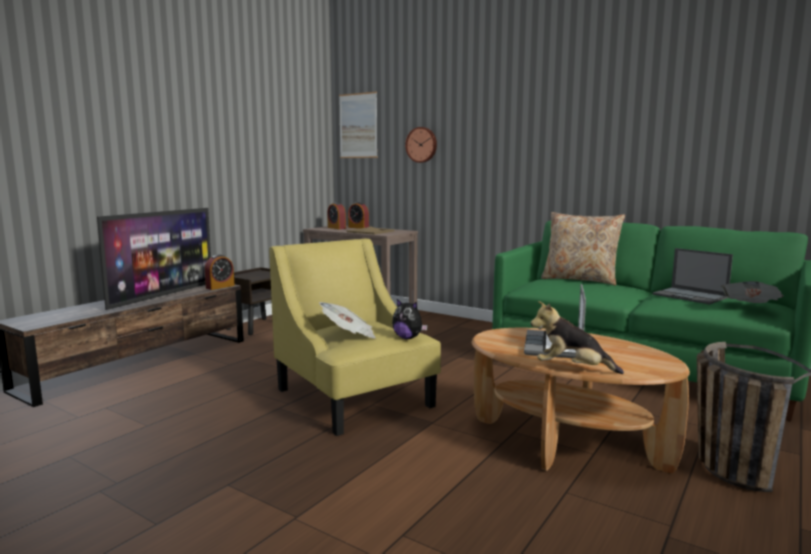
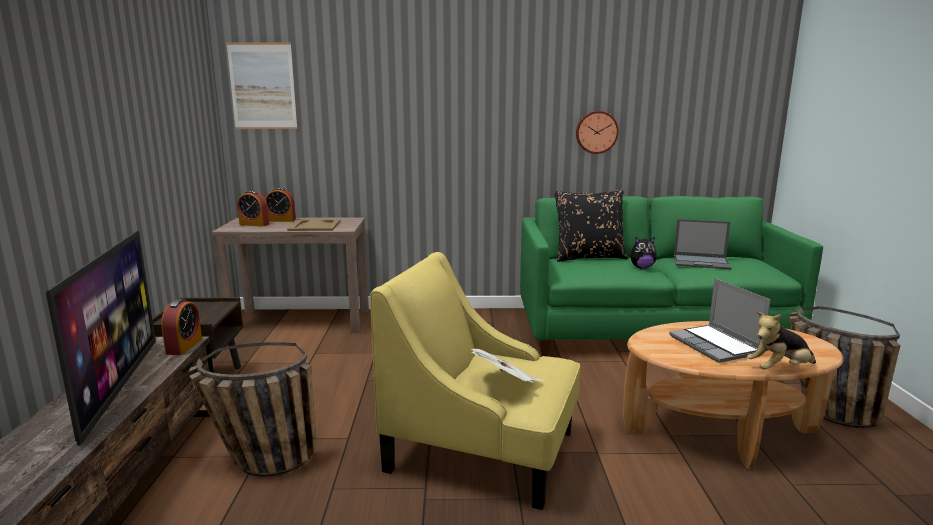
camera: 35 degrees left, 5 degrees up
plush toy [392,299,428,339] -> plush toy moved to [631,237,657,269]
wall clock [405,127,437,163] -> wall clock moved to [576,111,619,154]
beige pillow [541,212,625,285] -> black pillow [554,189,628,262]
newspaper [721,281,783,303] -> none
none -> basket [189,342,317,477]

